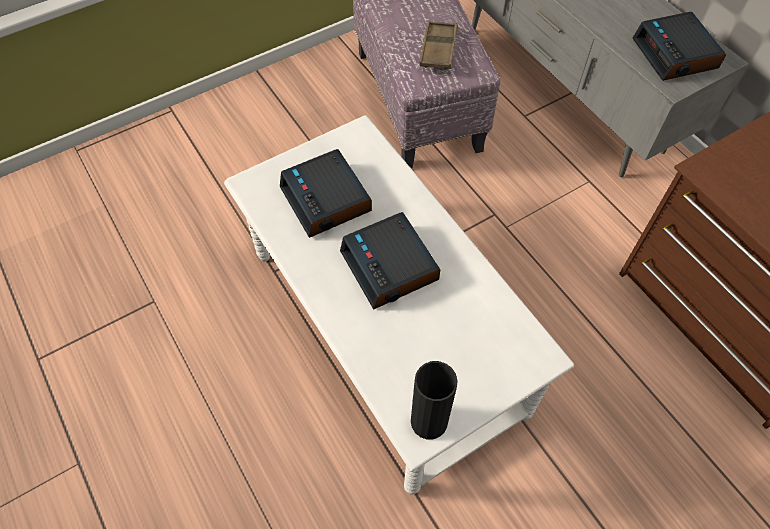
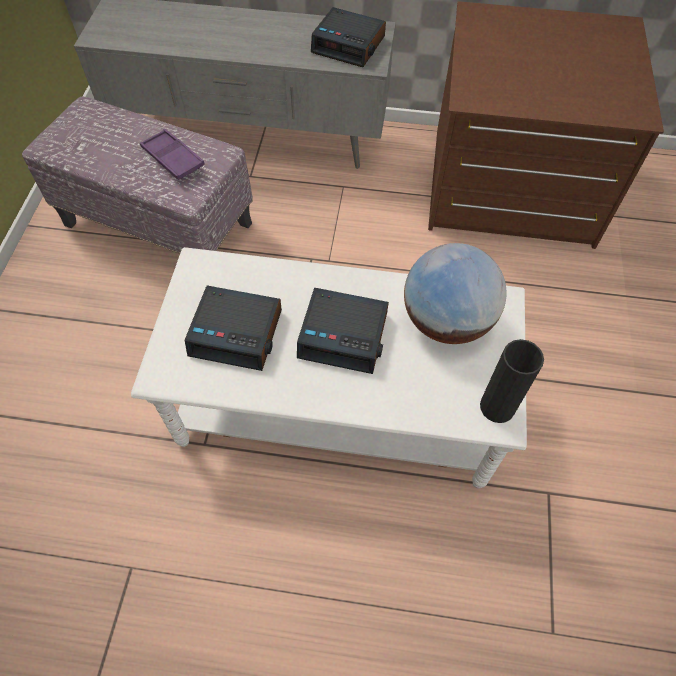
camera: 50 degrees left, 0 degrees up
brown tray [419,21,457,70] -> purple tray [140,129,205,180]
none -> globe [404,243,506,344]

